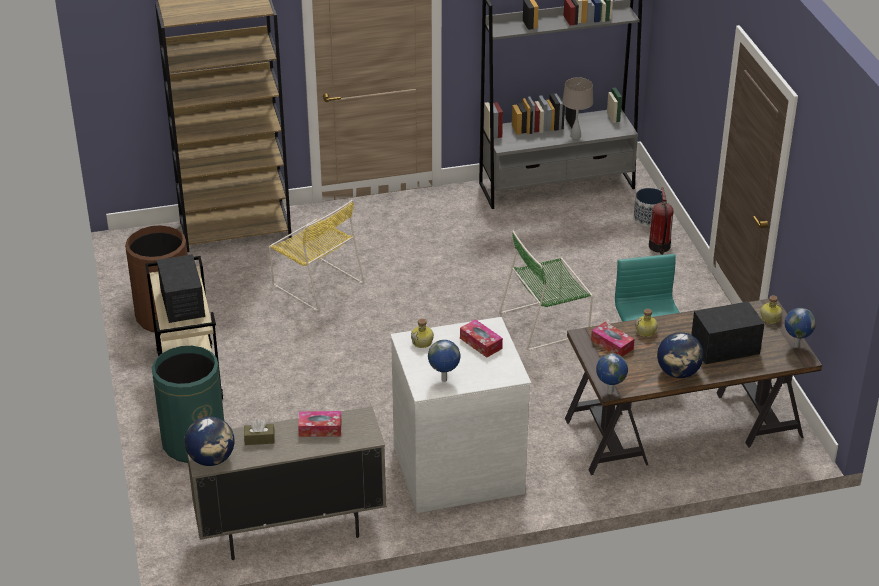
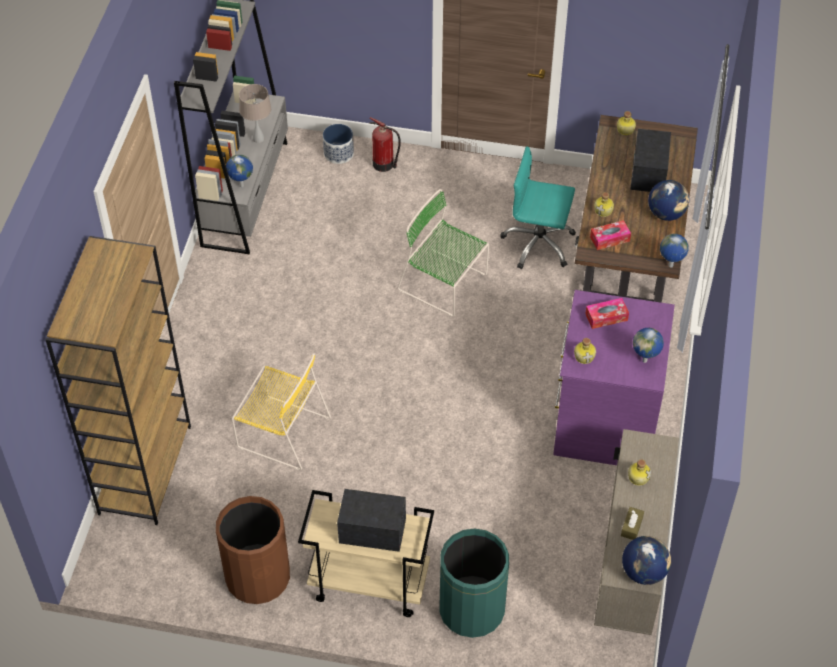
camera: 65 degrees left, 15 degrees up
yellow chair [269,200,364,312] -> yellow chair turned 45 degrees clockwise [232,353,331,470]
tissue box [298,411,341,437] -> bottle [628,459,651,486]
white dresser [390,317,531,513] -> purple dresser [553,290,675,465]
green chair [499,230,593,351] -> green chair turned 120 degrees clockwise [397,189,489,317]
globe [785,308,816,348] -> globe moved to [226,154,253,187]

